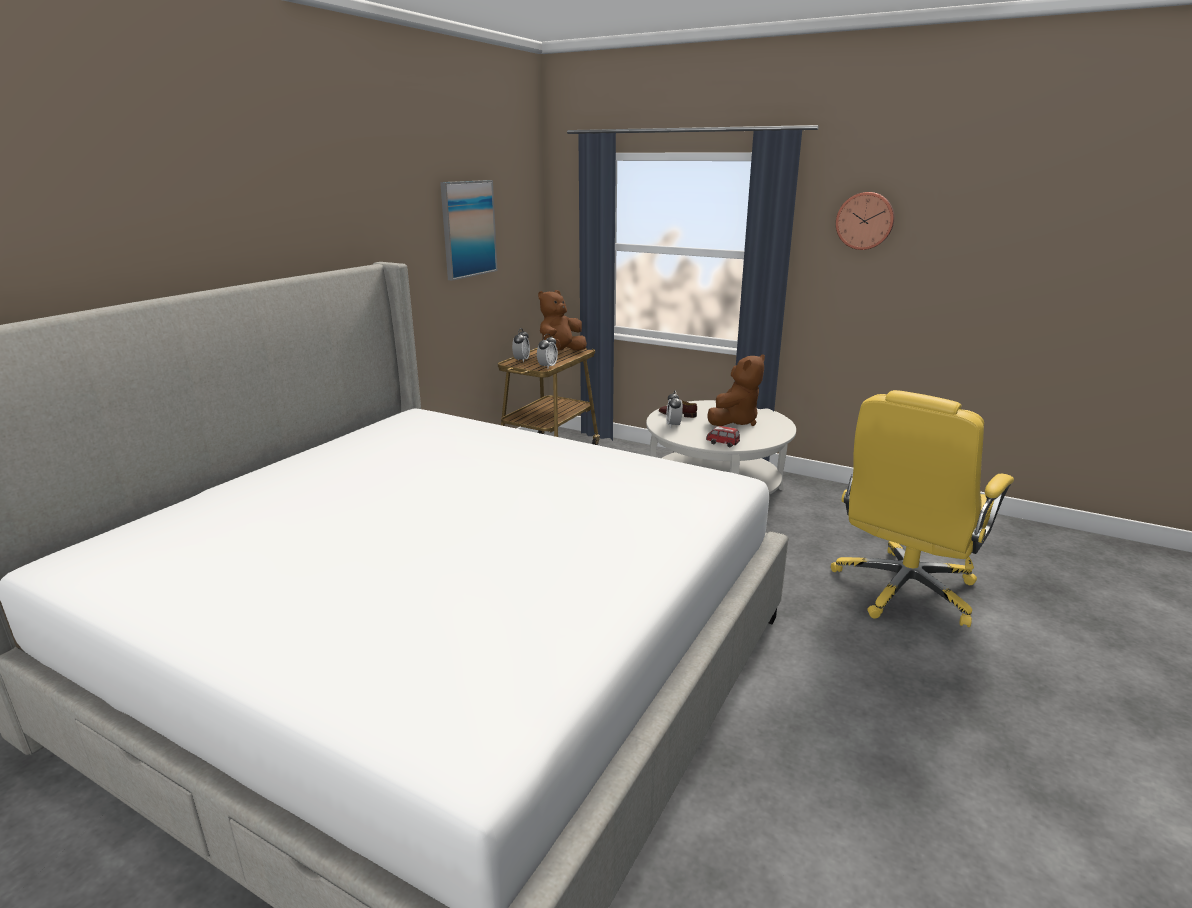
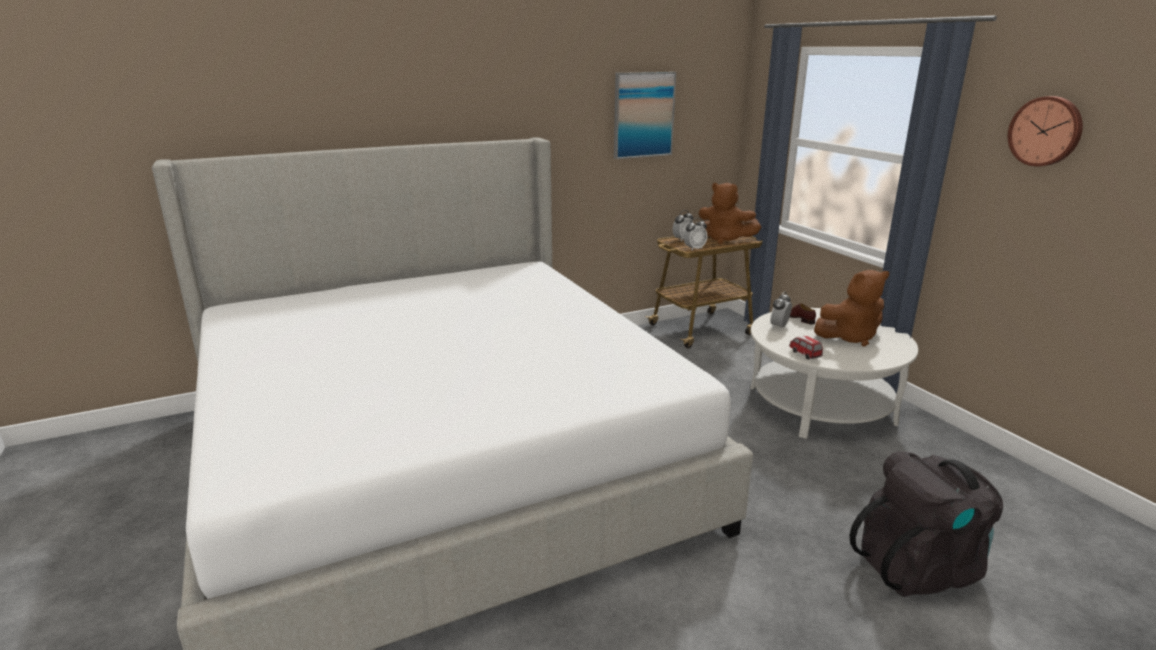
camera: 35 degrees right, 0 degrees up
brown plush toy [538,290,587,351] -> brown plush toy turned 135 degrees counterclockwise [699,183,761,244]
yellow office chair [831,390,1014,627] -> black backpack [849,451,1003,597]

